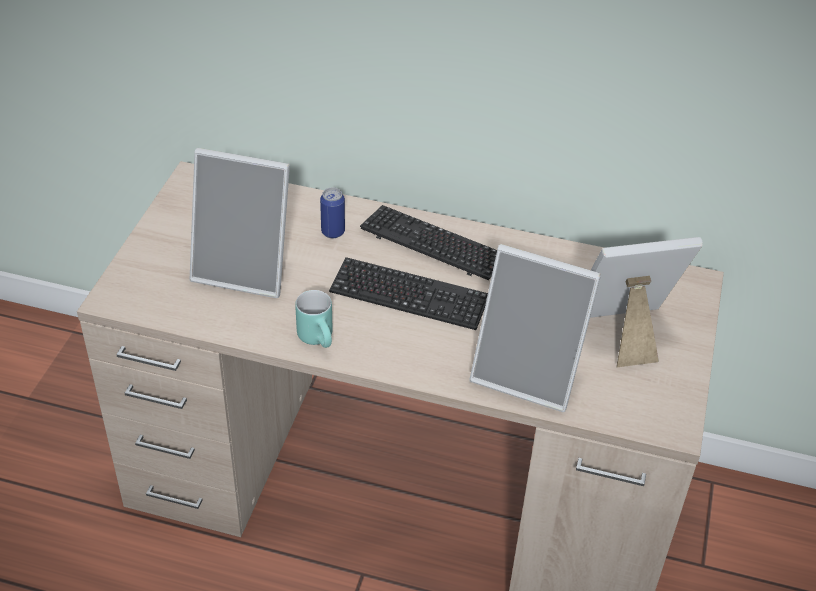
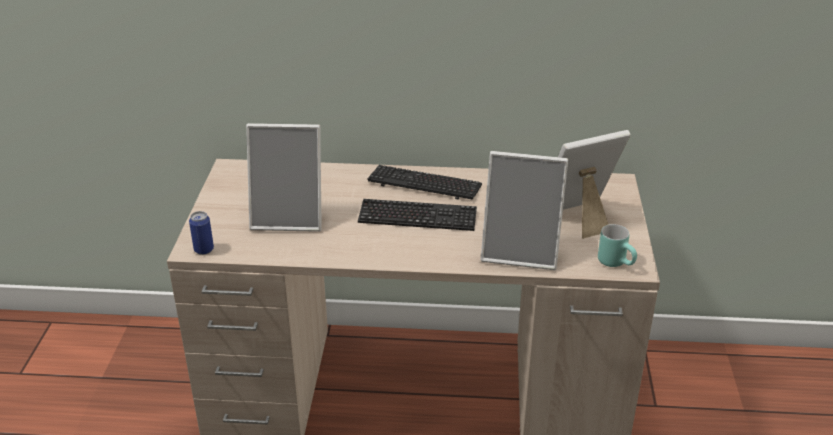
camera: 10 degrees left, 10 degrees down
turquoise mug [295,290,333,348] -> turquoise mug moved to [598,224,637,267]
can [320,188,345,238] -> can moved to [189,211,214,255]

